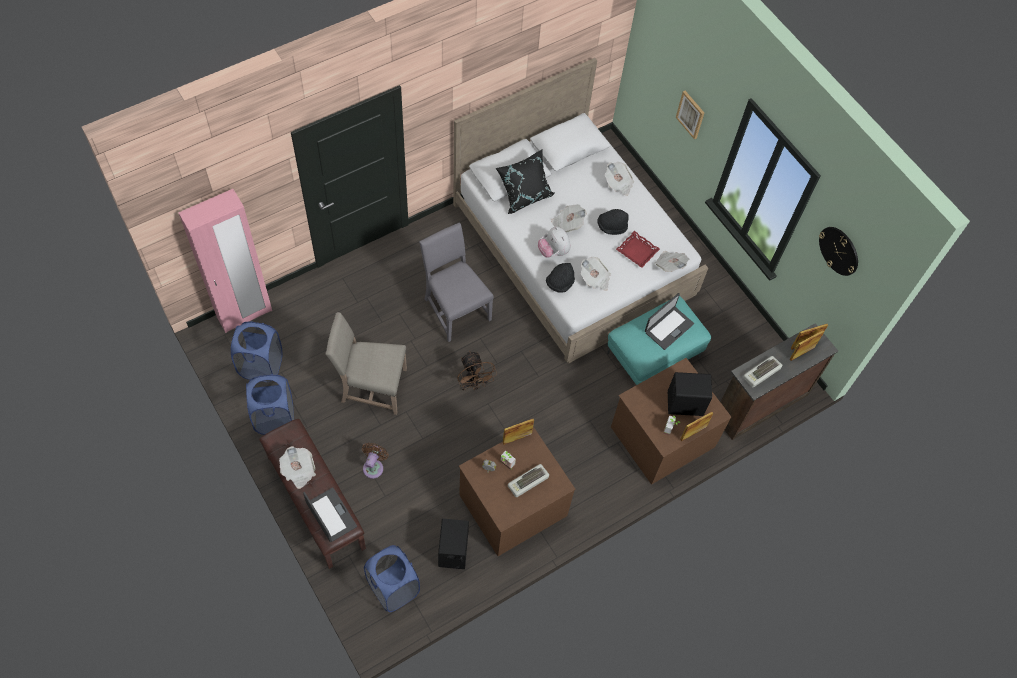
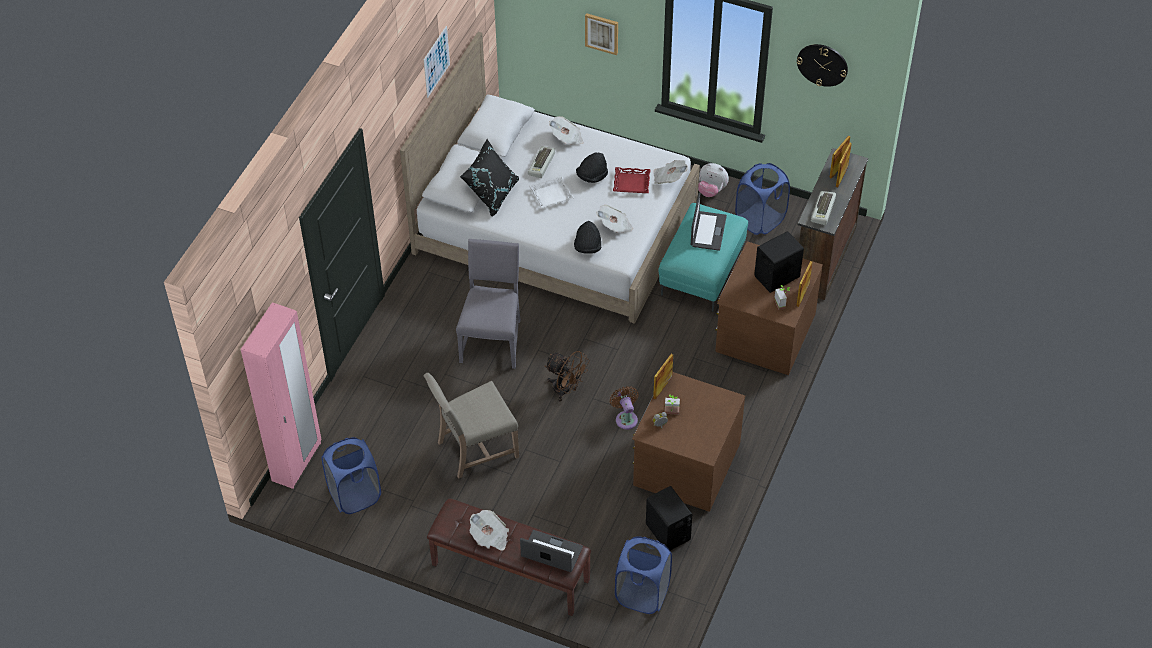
camera: 30 degrees left, 10 degrees down
blue laundry basket [246,374,294,435] -> blue laundry basket moved to [735,163,790,235]
brown fan [362,443,389,479] -> brown fan moved to [610,386,639,430]
grey chair [419,223,494,342] -> grey chair turned 75 degrees clockwise [456,239,521,369]
keyboard [508,464,549,497] -> keyboard moved to [528,146,555,178]
plush toy [538,227,570,258] -> plush toy moved to [698,163,729,197]
newspaper [551,204,587,233] -> white tray [529,176,574,208]
none -> picture [424,26,450,98]

